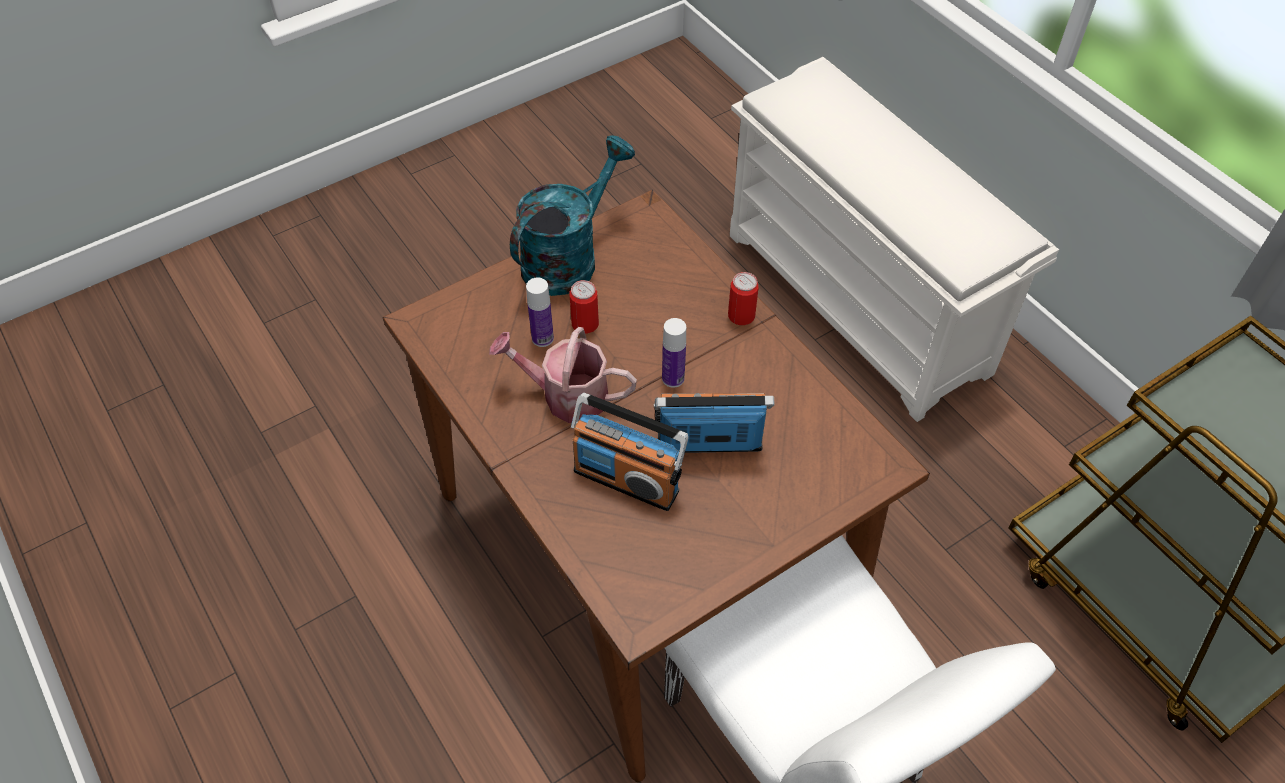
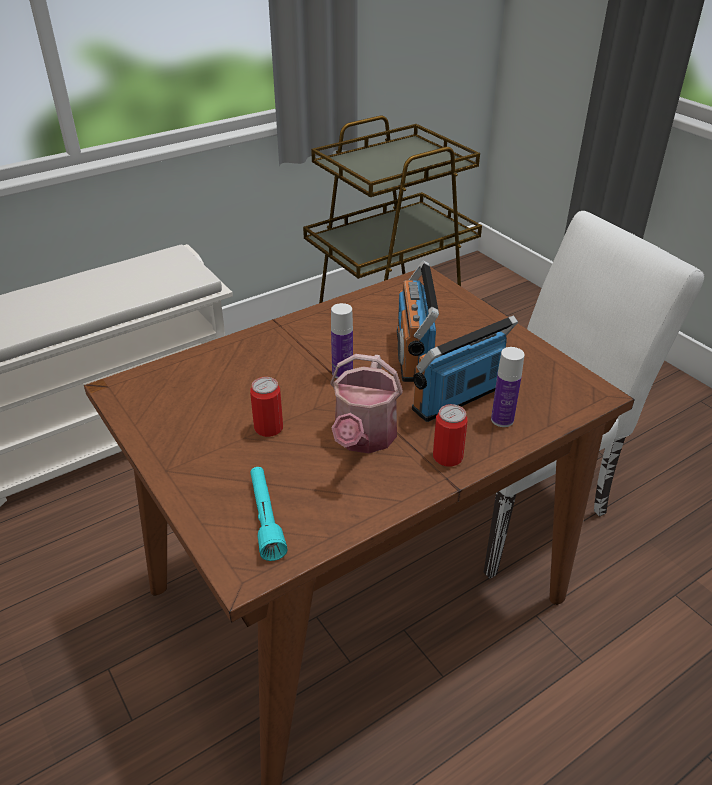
camera: 90 degrees left, 15 degrees down
turquoise watering can [510,135,635,296] -> none
bottle [526,278,554,347] -> bottle moved to [491,347,525,427]
radio [571,393,689,511] -> radio turned 150 degrees counterclockwise [412,315,518,422]
can [728,272,759,325] -> can moved to [433,404,468,466]
none -> turquoise flashlight [250,467,288,561]

